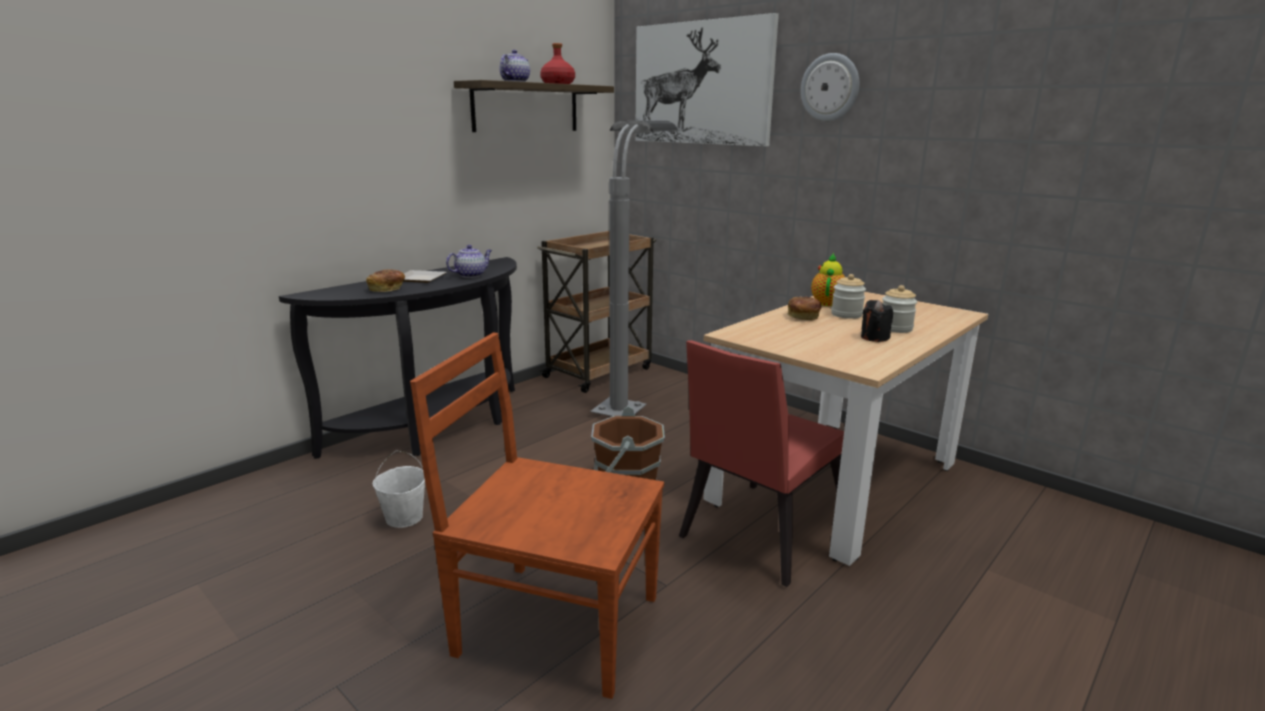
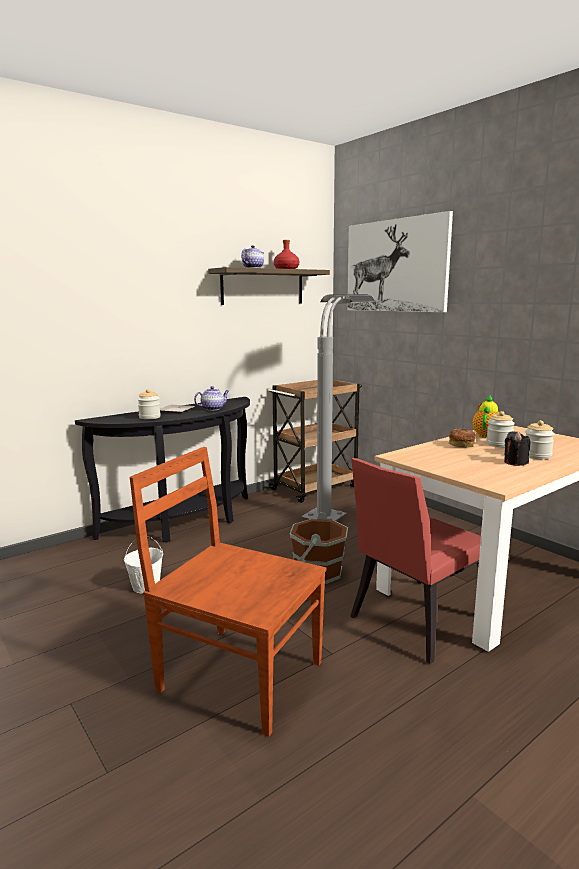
camera: 10 degrees right, 5 degrees down
bread [366,269,405,292] -> jar [138,389,161,419]
wall clock [801,53,859,121] -> none

